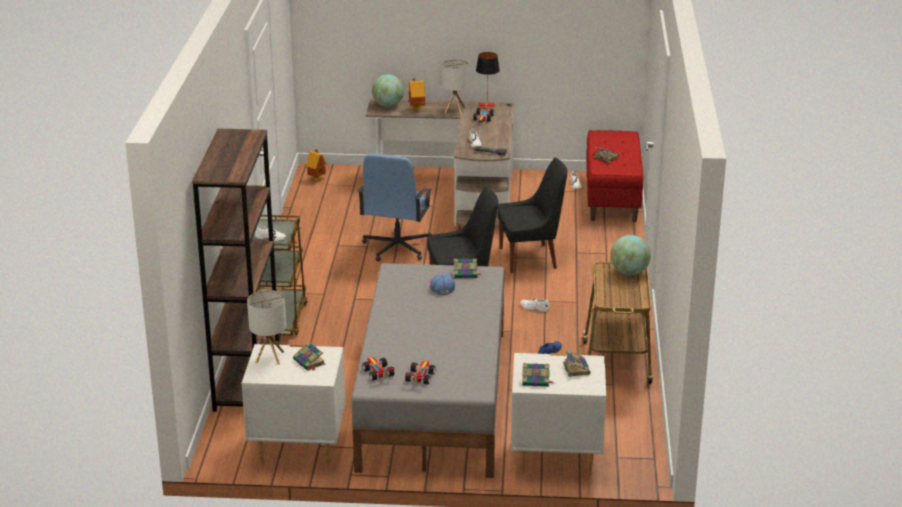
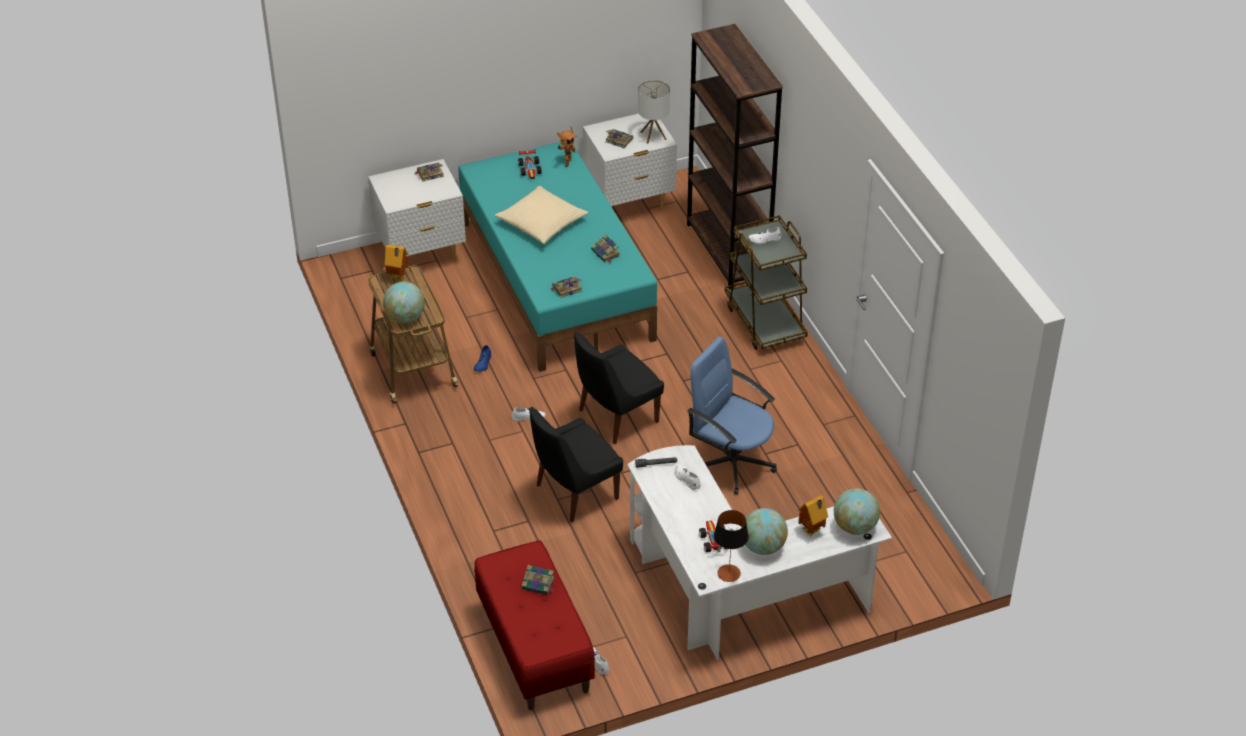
camera: 155 degrees right, 15 degrees up
toy house [306,149,327,182] -> toy house moved to [385,244,409,280]
grey bed [352,263,504,478] -> turquoise bed [458,142,657,372]
blue office chair [358,153,432,261] -> blue office chair turned 45 degrees counterclockwise [687,336,777,495]
toy car [362,357,395,381] -> toy robot [557,126,577,167]
brown desk [366,99,514,227] -> white desk [628,445,892,660]
cap [430,274,455,295] -> none
table lamp [441,59,469,114] -> globe [741,508,788,555]
book [563,351,591,377] -> book moved to [591,234,620,263]
none -> beige pillow [495,186,589,244]

